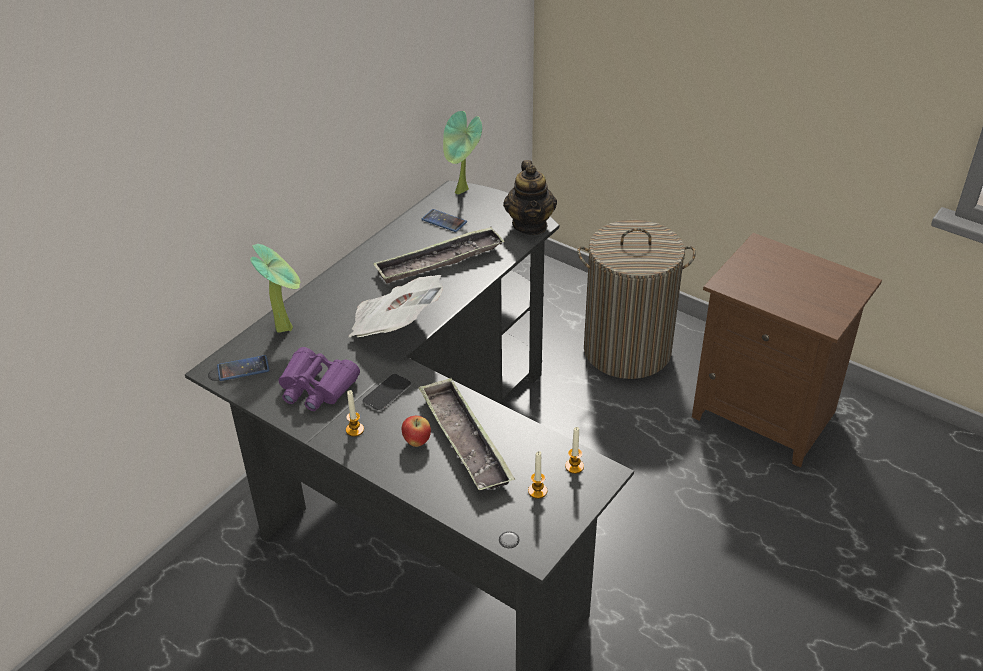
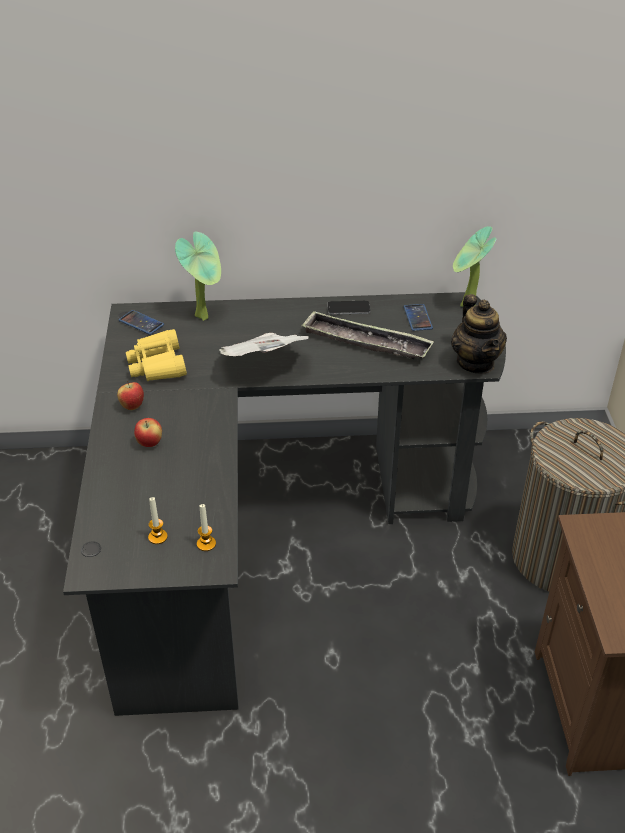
camera: 50 degrees right, 0 degrees up
purple binoculars [279,347,360,411] -> yellow binoculars [126,329,187,381]
candle [346,390,364,437] -> apple [117,381,144,410]
phone [362,374,411,411] -> phone moved to [327,301,370,315]
tray [418,378,515,490] -> none
teapot [503,160,557,235] -> teapot turned 60 degrees counterclockwise [451,294,507,374]

